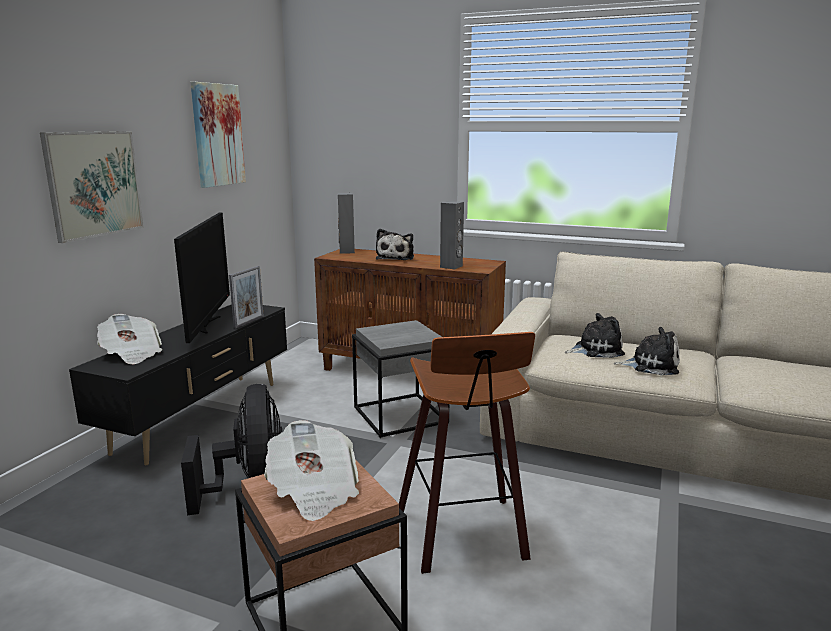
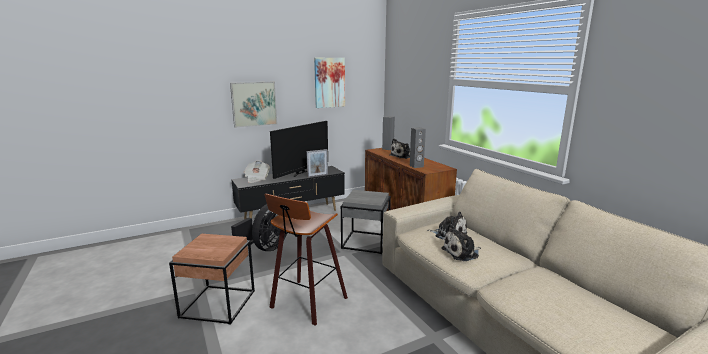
camera: 40 degrees right, 0 degrees up
newspaper [264,420,359,521] -> none
plush toy [614,327,680,375] -> plush toy turned 105 degrees clockwise [441,224,481,261]

